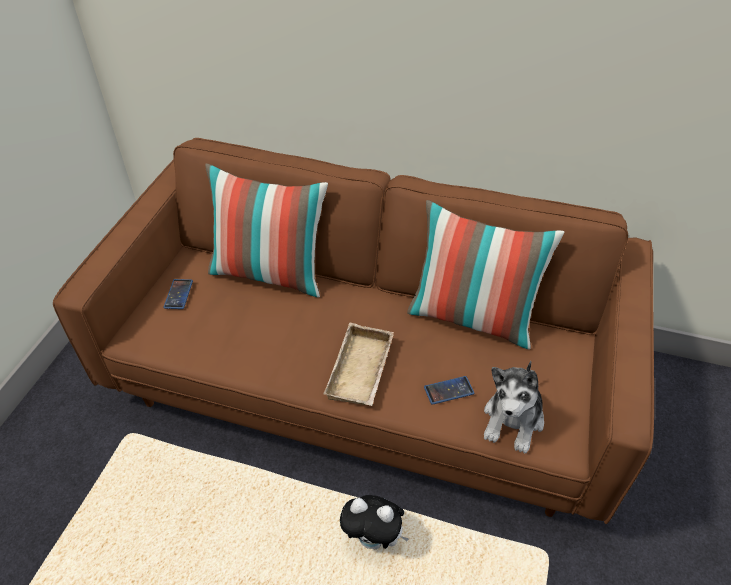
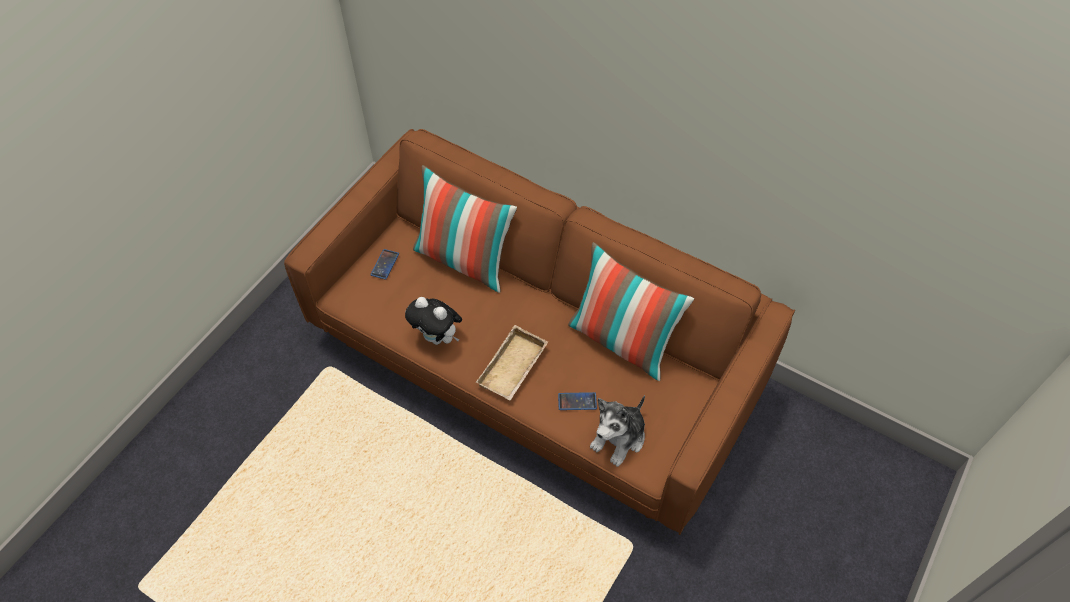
camera: 15 degrees right, 10 degrees up
plush toy [340,495,409,549] -> plush toy moved to [405,297,462,345]

